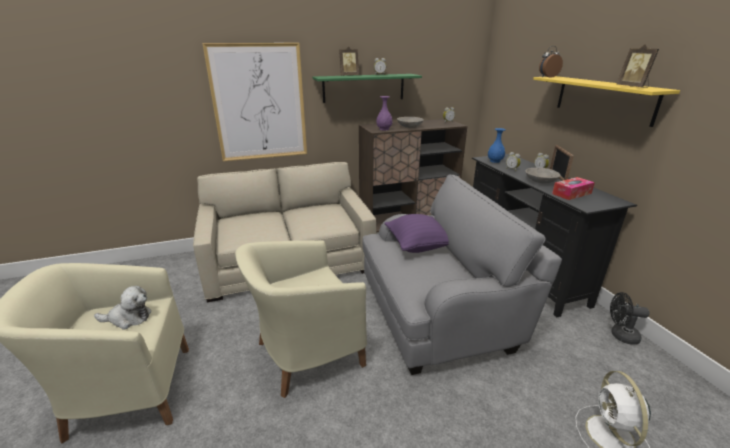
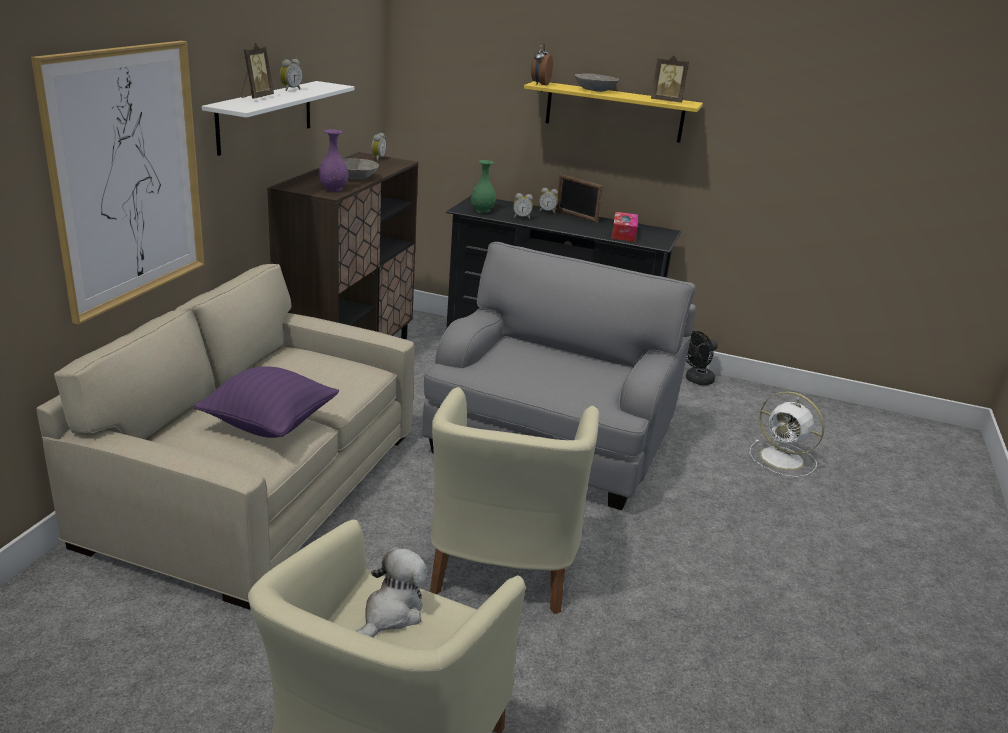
camera: 55 degrees left, 0 degrees up
green shelf [313,74,422,103] -> white shelf [202,81,354,156]
purple pillow [384,214,449,253] -> purple pillow moved to [193,366,339,438]
blue vase [488,128,506,163] -> green vase [471,160,496,213]
grey bowl [525,168,560,183] -> grey bowl moved to [575,73,619,92]

